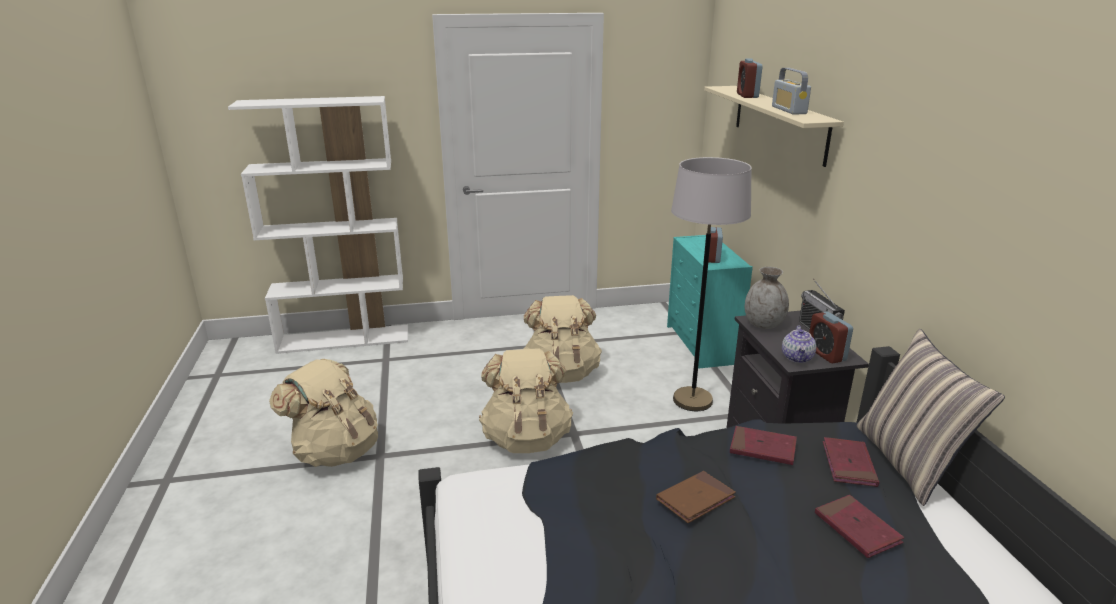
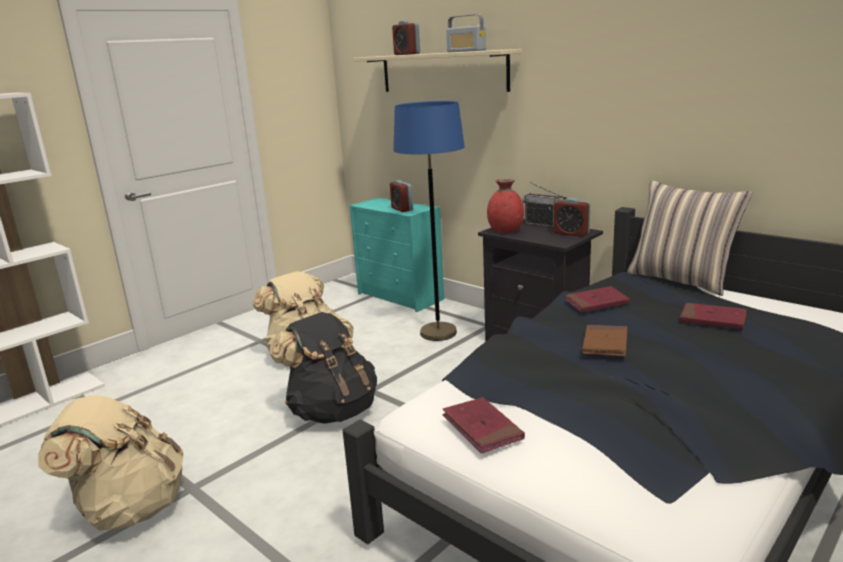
camera: 35 degrees left, 5 degrees down
beige backpack [479,348,573,453] -> black backpack [270,312,377,424]
grey floor lamp [671,157,752,411] -> blue floor lamp [393,101,465,341]
grey vase [745,267,789,329] -> red vase [487,178,524,233]
teapot [782,325,816,363] -> none
red book [823,437,879,487] -> red book moved to [442,397,525,454]

